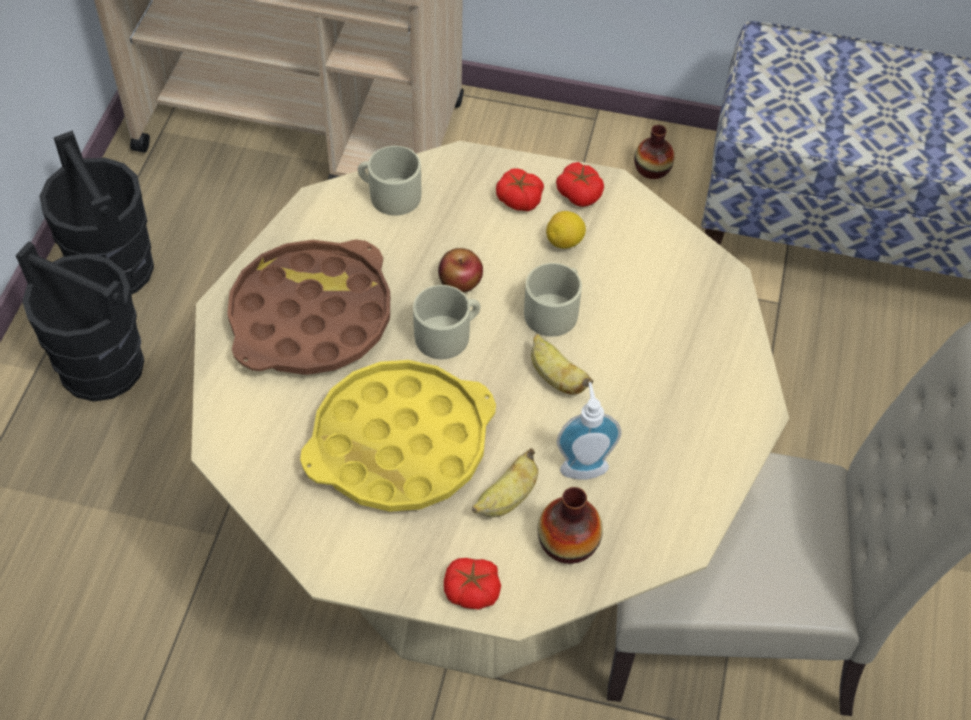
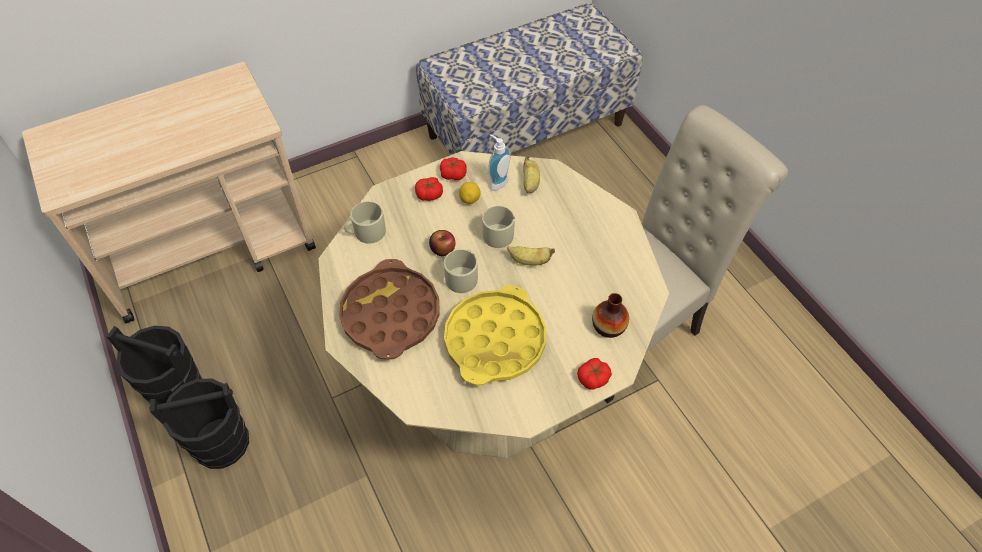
camera: 40 degrees left, 0 degrees up
banana [472,448,538,517] -> banana moved to [523,155,540,193]
soap dispenser [557,382,622,480] -> soap dispenser moved to [488,134,511,191]
vase [634,125,674,179] -> none

